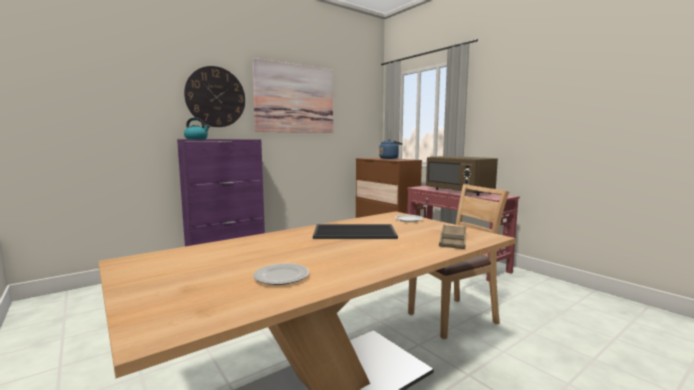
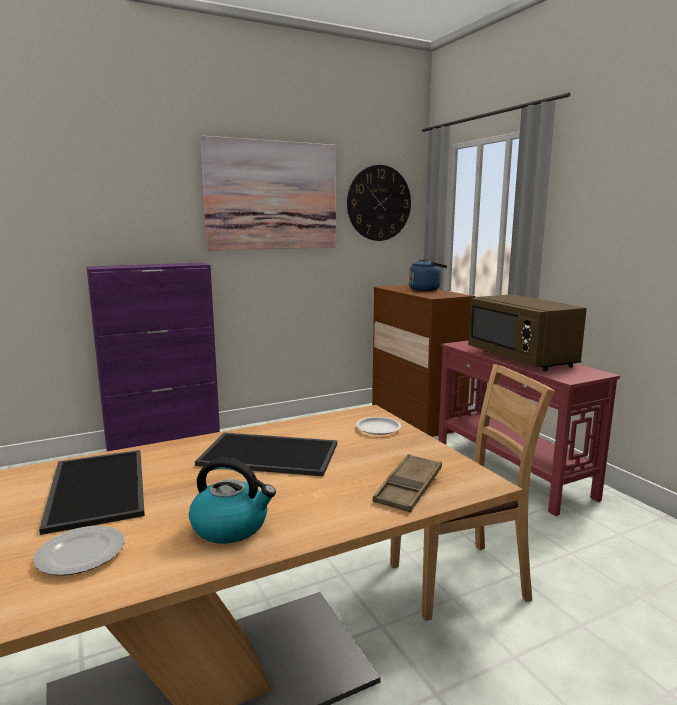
camera: 10 degrees right, 5 degrees up
wall clock [184,66,245,127] -> wall clock moved to [347,165,411,241]
kettle [184,117,210,139] -> kettle moved to [189,458,276,544]
none -> tray [39,450,145,535]

